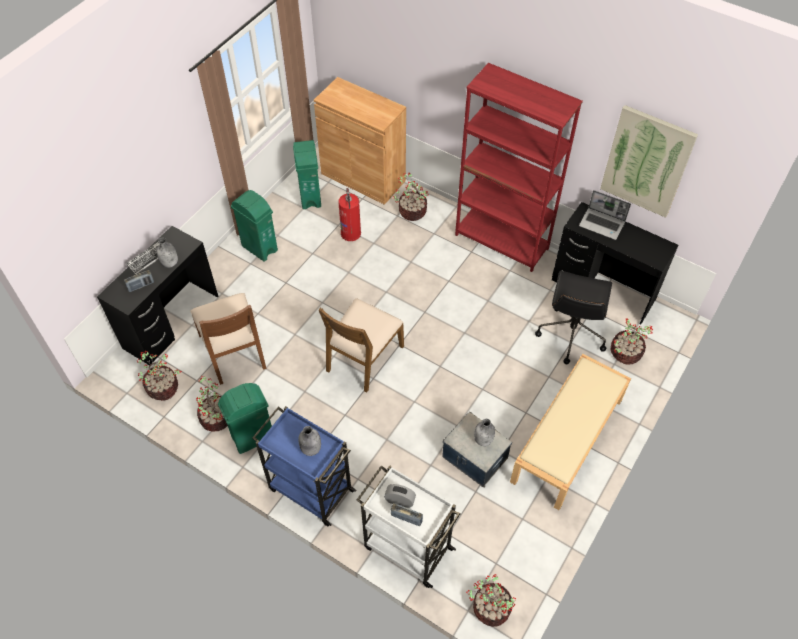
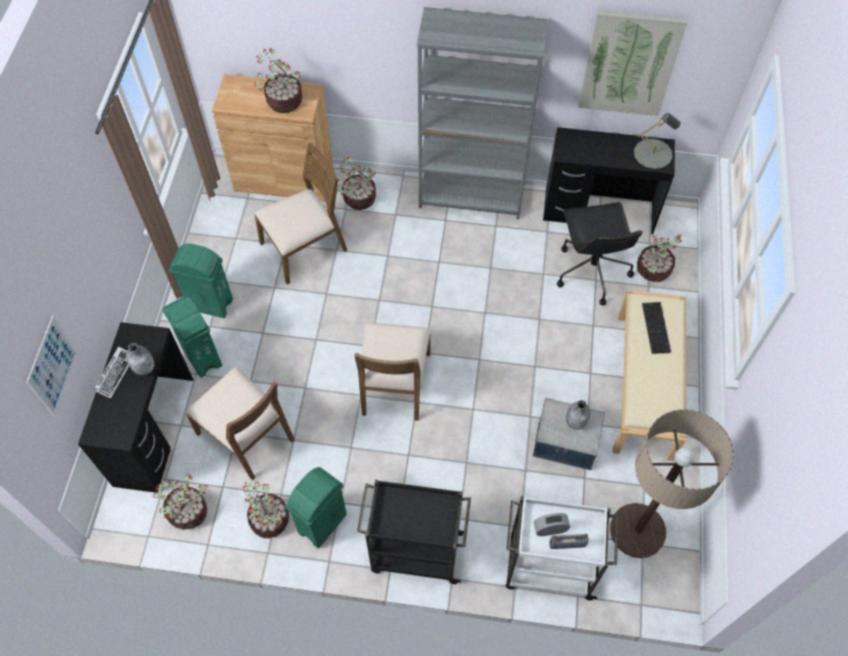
camera: 25 degrees left, 5 degrees up
radio [124,270,154,292] -> none
blue cart [252,406,356,526] -> black cart [357,479,471,584]
green trash can [293,140,321,209] -> green trash can moved to [163,295,222,378]
grey bottle [298,426,321,456] -> none
fire extinguisher [338,188,361,241] -> brown chair [254,143,348,285]
red bookcase [455,63,583,272] -> grey bookcase [417,7,548,219]
potted plant [466,574,516,627] -> potted plant moved to [254,48,302,113]
laptop [579,190,631,240] -> none
none -> picture [26,315,78,416]
none -> floor lamp [610,409,734,558]
none -> grey table lamp [634,113,681,169]
none -> keyboard [642,302,671,354]

